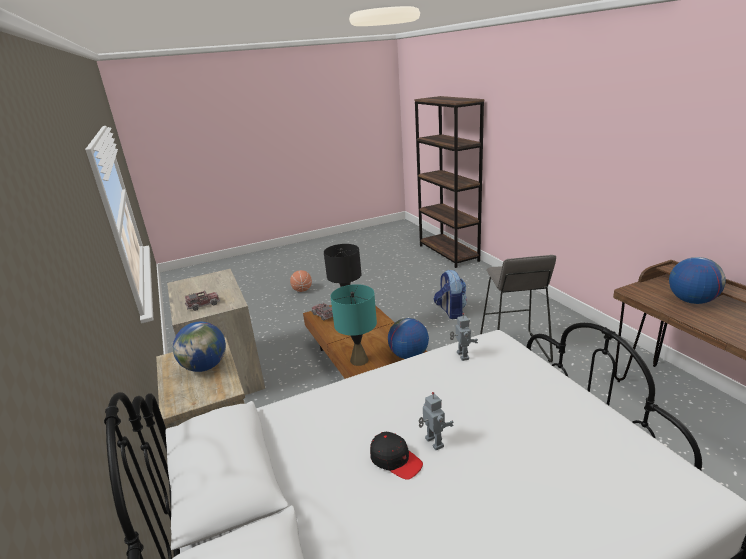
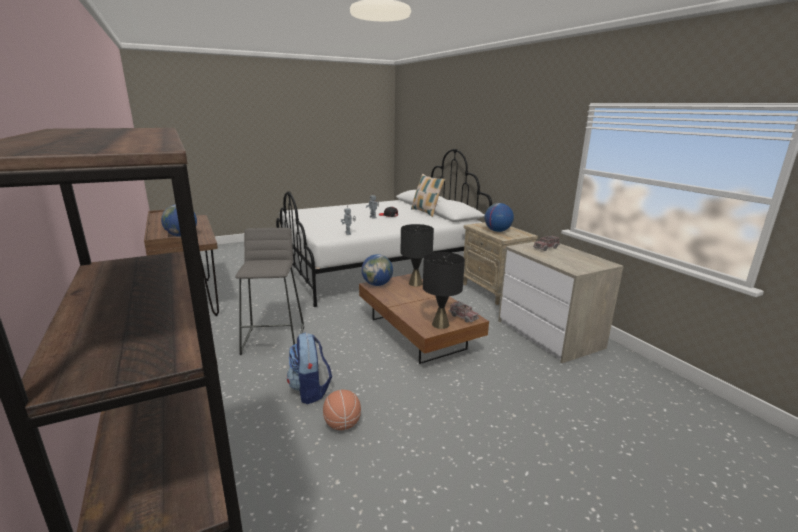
camera: 175 degrees right, 5 degrees down
basketball [290,270,312,292] -> basketball moved to [323,390,361,430]
turquoise table lamp [331,284,377,366] -> black table lamp [401,224,434,286]
none -> pillow [411,174,445,217]

